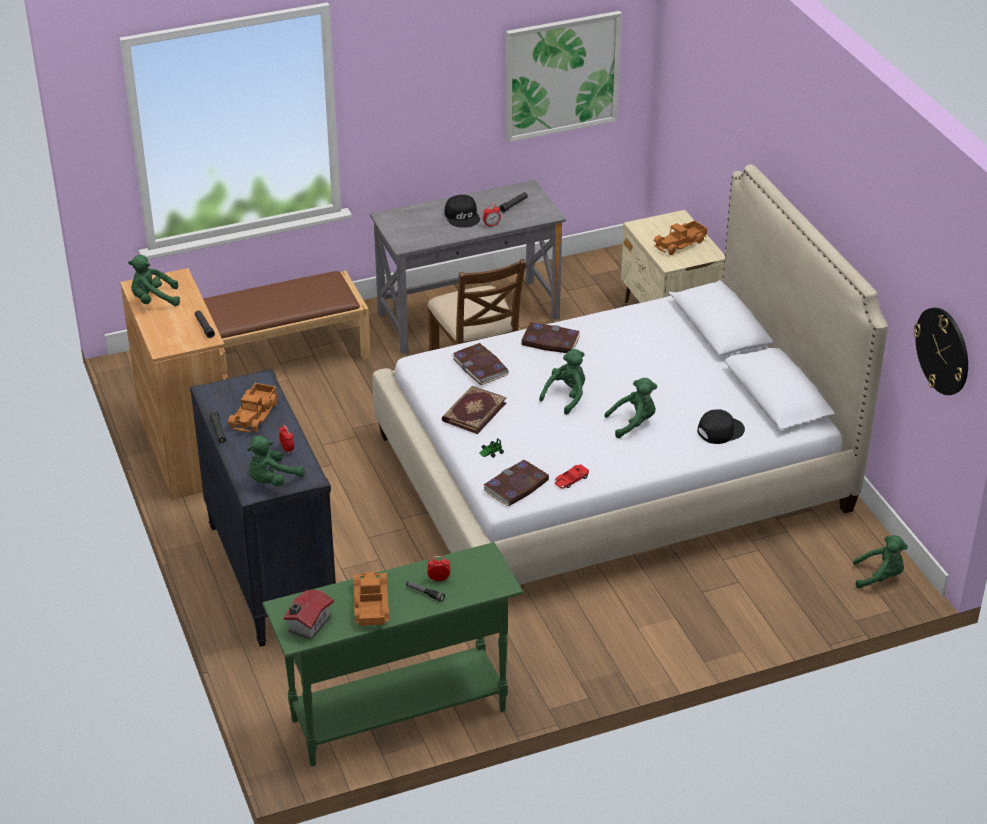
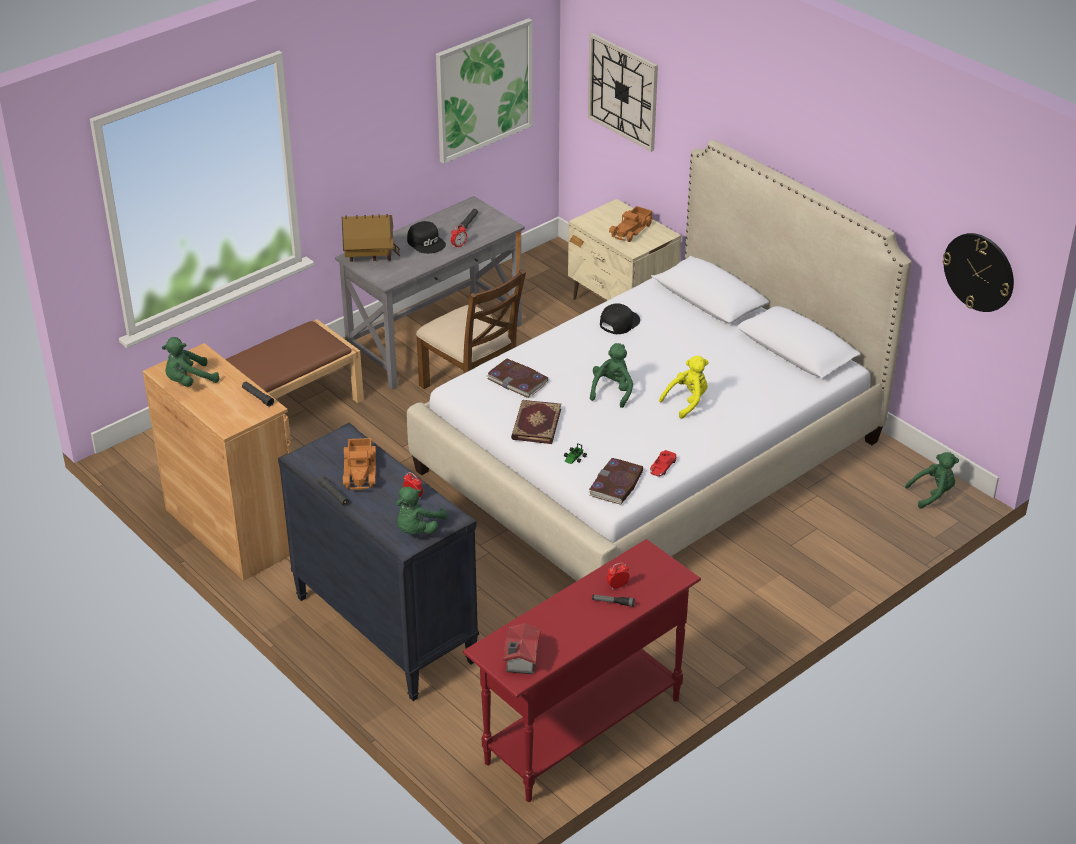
camera: 20 degrees left, 0 degrees up
green console table [262,542,523,766] -> red console table [463,539,701,802]
toy truck [353,572,389,626] -> none
book [520,322,580,353] -> none
green plush toy [604,378,657,438] -> yellow plush toy [659,355,709,419]
black cap [698,409,745,444] -> black cap moved to [600,303,640,334]
none -> toy house [342,214,400,262]
none -> wall clock [588,33,658,152]

